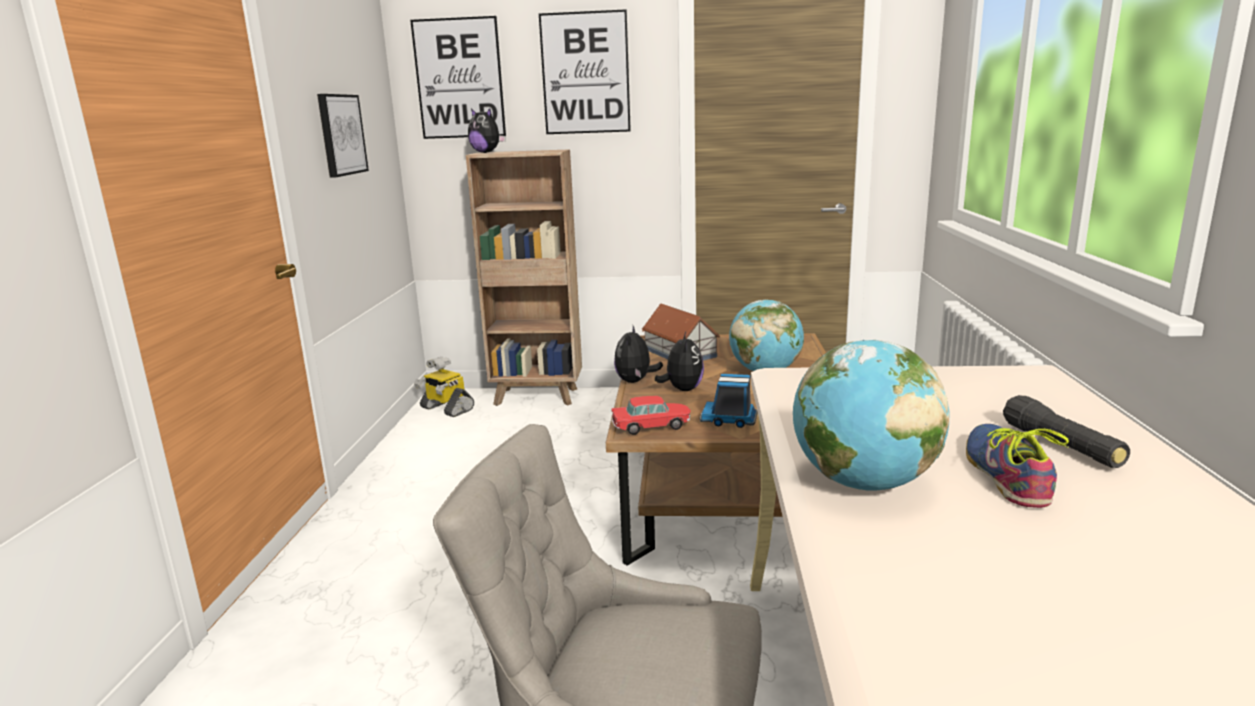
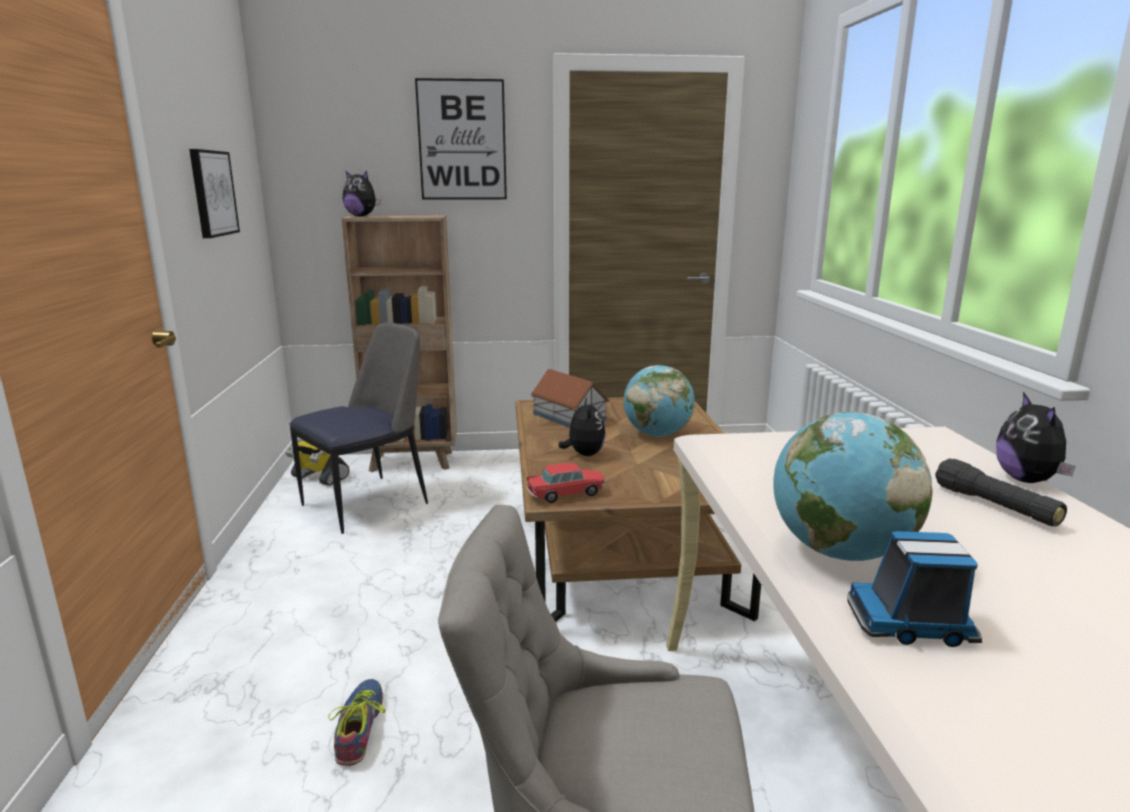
camera: 10 degrees left, 0 degrees up
picture [410,16,506,139] -> none
plush toy [614,326,663,383] -> plush toy moved to [996,392,1076,483]
toy truck [700,374,758,428] -> toy truck moved to [847,531,982,647]
shoe [966,424,1069,508] -> shoe moved to [328,679,386,766]
none -> chair [289,323,428,534]

